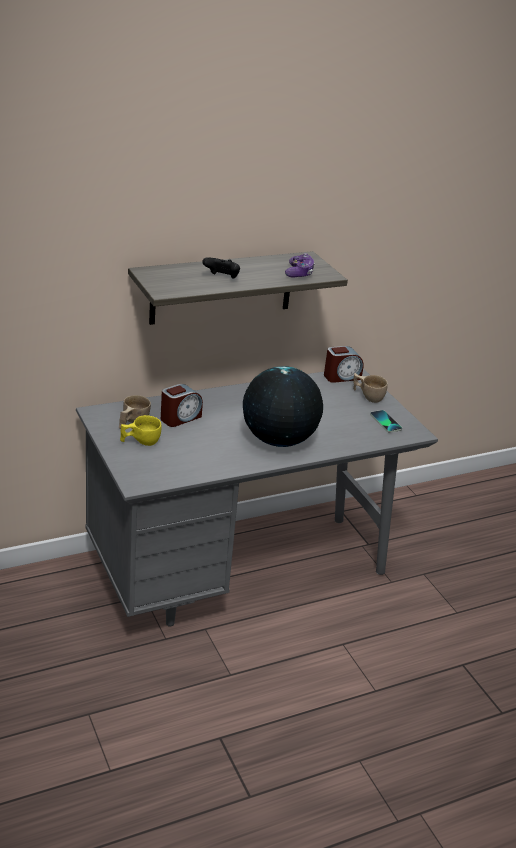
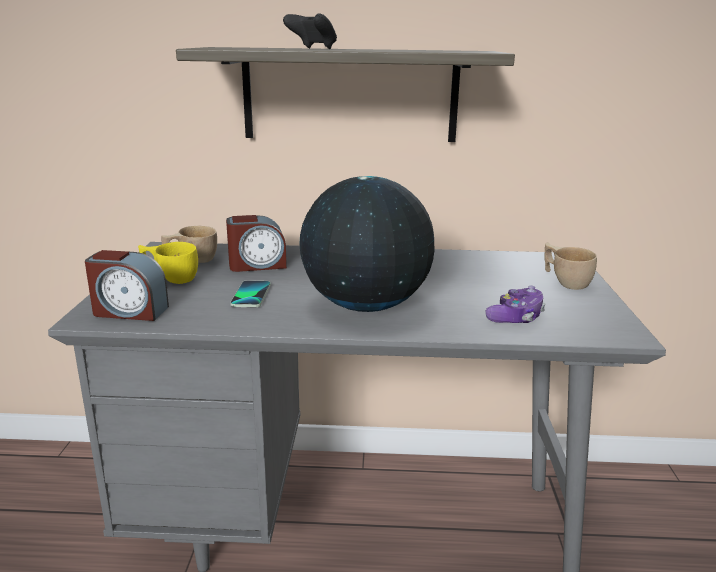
camera: 30 degrees right, 10 degrees down
game controller [285,253,315,277] -> game controller moved to [486,286,546,323]
alarm clock [324,346,364,383] -> alarm clock moved to [85,250,169,321]
phone [370,410,402,433] -> phone moved to [230,280,271,307]

